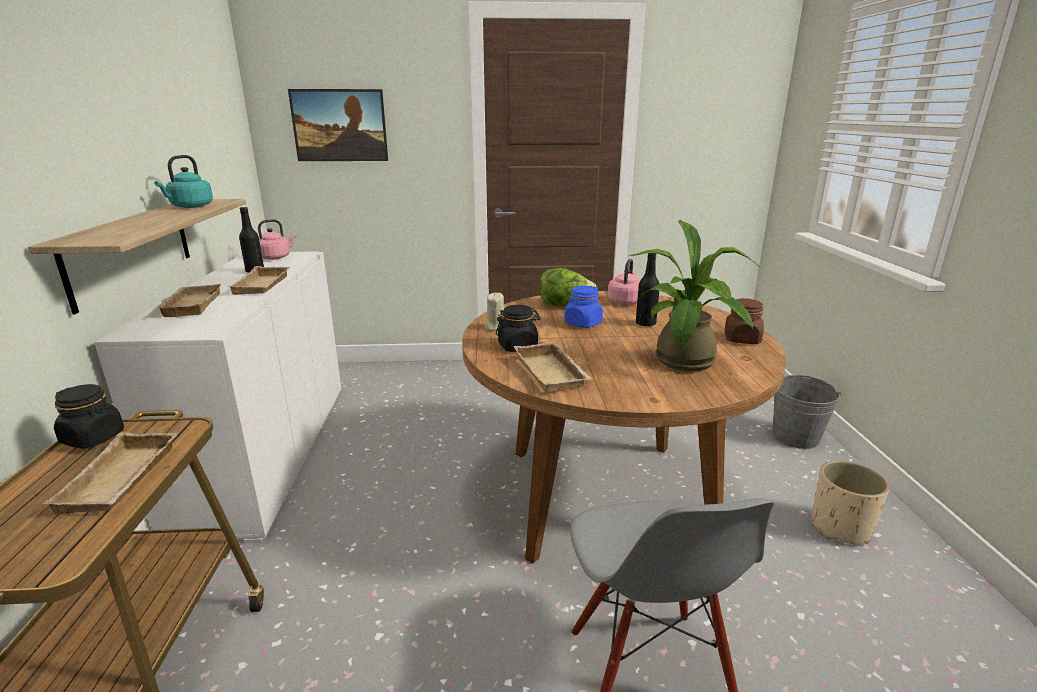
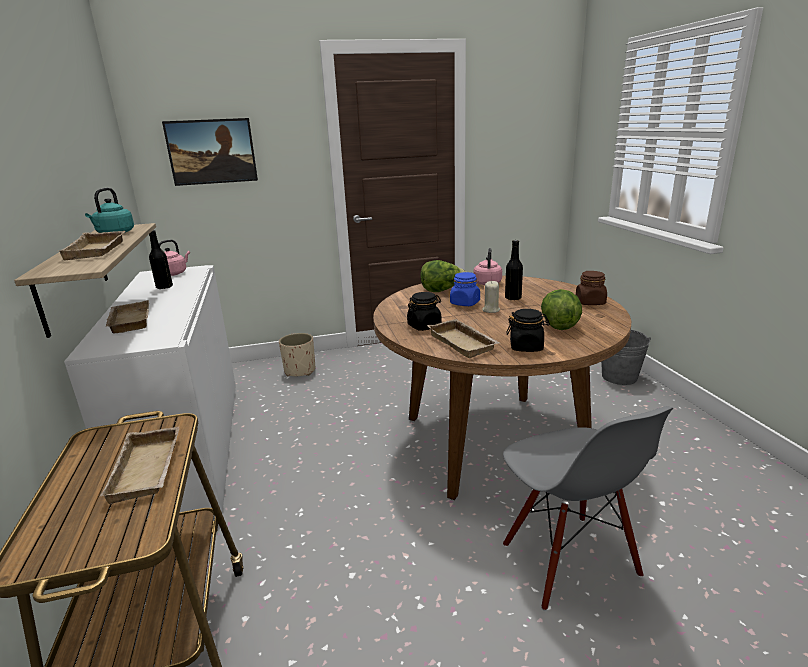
camera: 10 degrees left, 0 degrees up
black jar [54,384,124,449] -> black jar moved to [506,309,550,352]
beige tray [228,266,290,295] -> beige tray moved to [59,231,125,261]
beige candle [485,292,504,331] -> beige candle moved to [482,281,500,313]
potted plant [629,220,760,371] -> lettuce [541,289,582,330]
beige planter [811,460,890,544] -> beige planter moved to [279,333,315,376]

